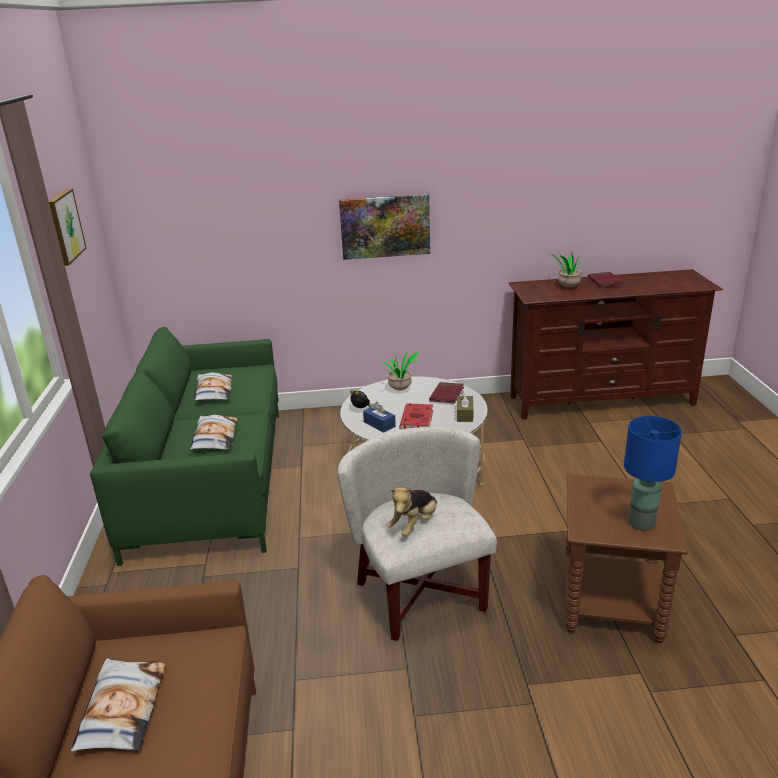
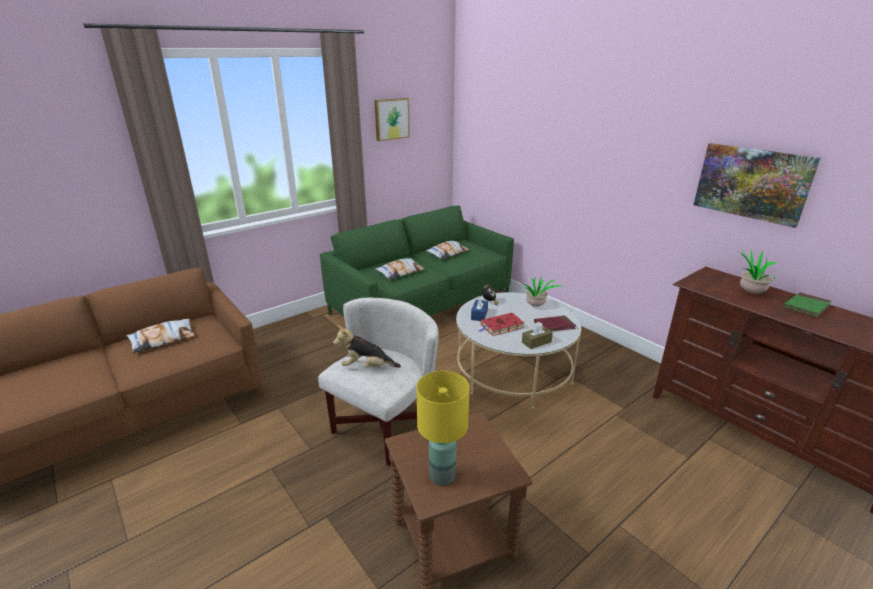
camera: 55 degrees right, 0 degrees up
picture [339,194,430,260] -> picture moved to [694,143,821,228]
red book [588,272,623,287] -> green book [784,292,832,317]
blue table lamp [624,416,682,530] -> yellow table lamp [416,371,470,486]

